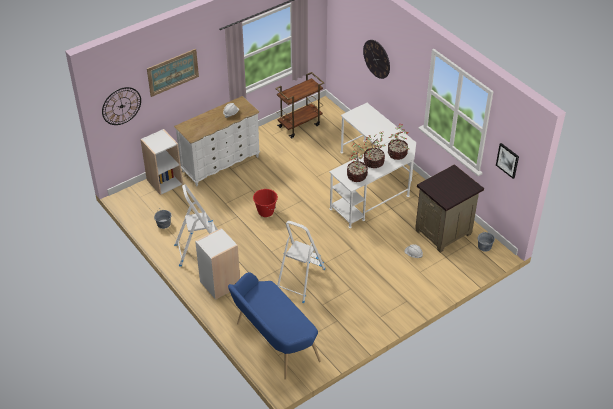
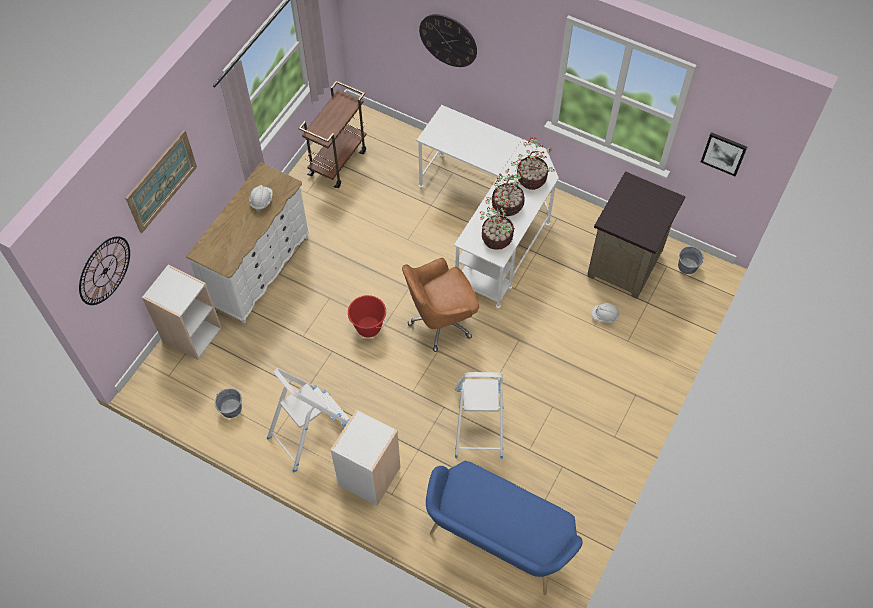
camera: 25 degrees left, 15 degrees up
none -> brown office chair [402,258,479,352]

